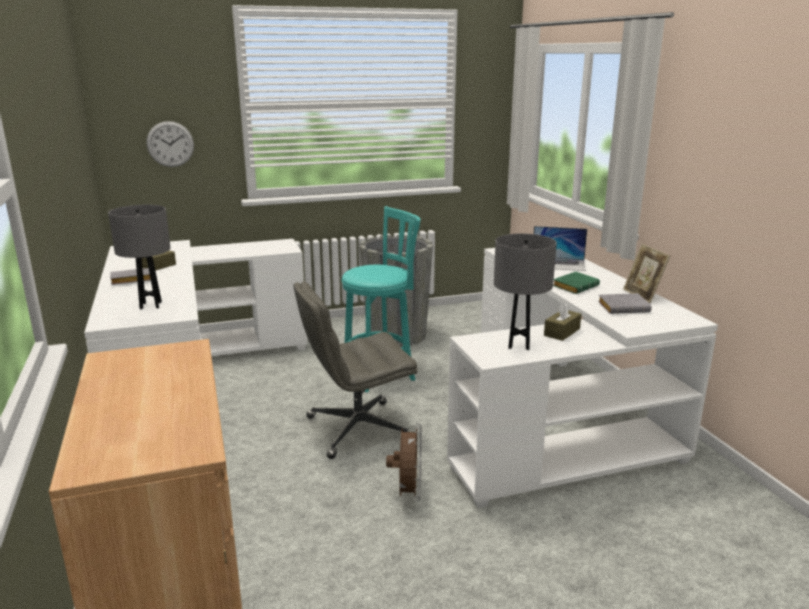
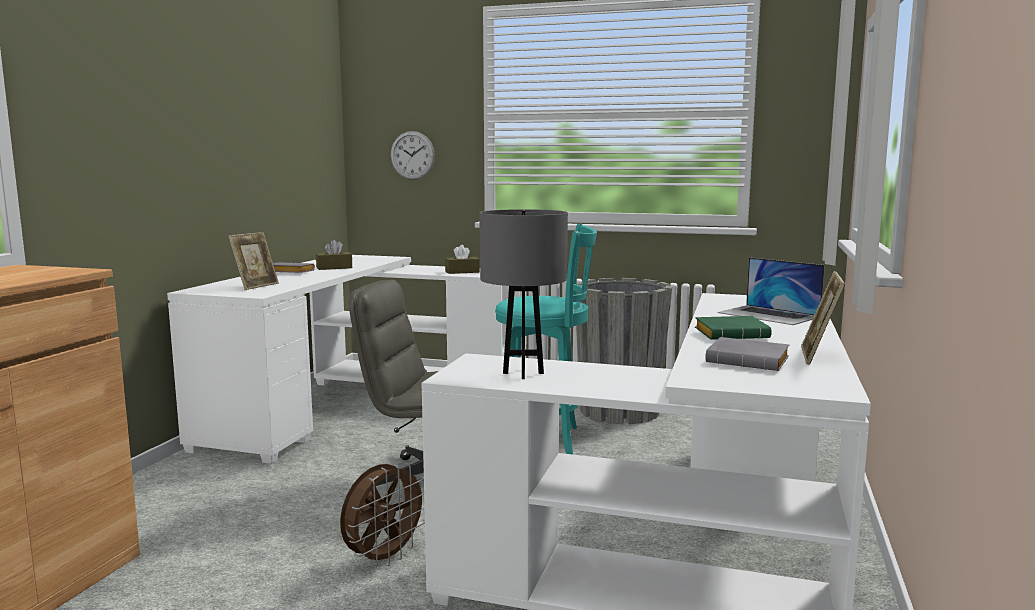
camera: 35 degrees right, 10 degrees down
grey table lamp [108,205,171,309] -> picture frame [228,232,279,290]
brown tissue box [544,301,581,341] -> brown tissue box moved to [445,245,480,274]

